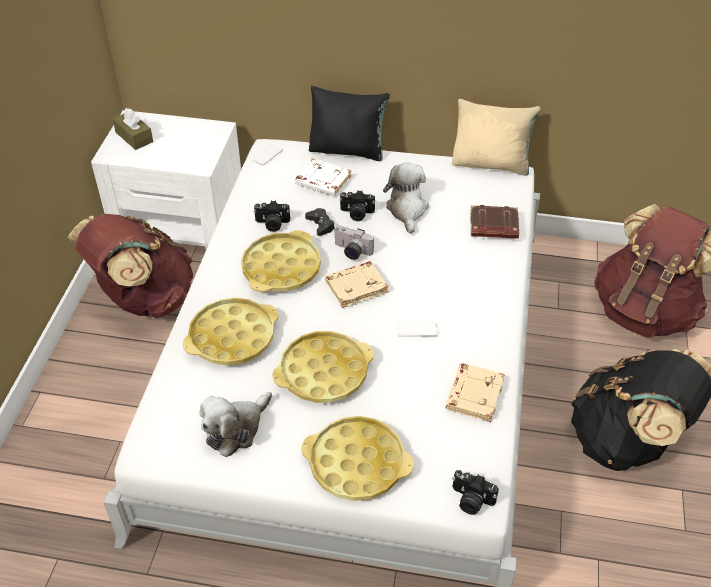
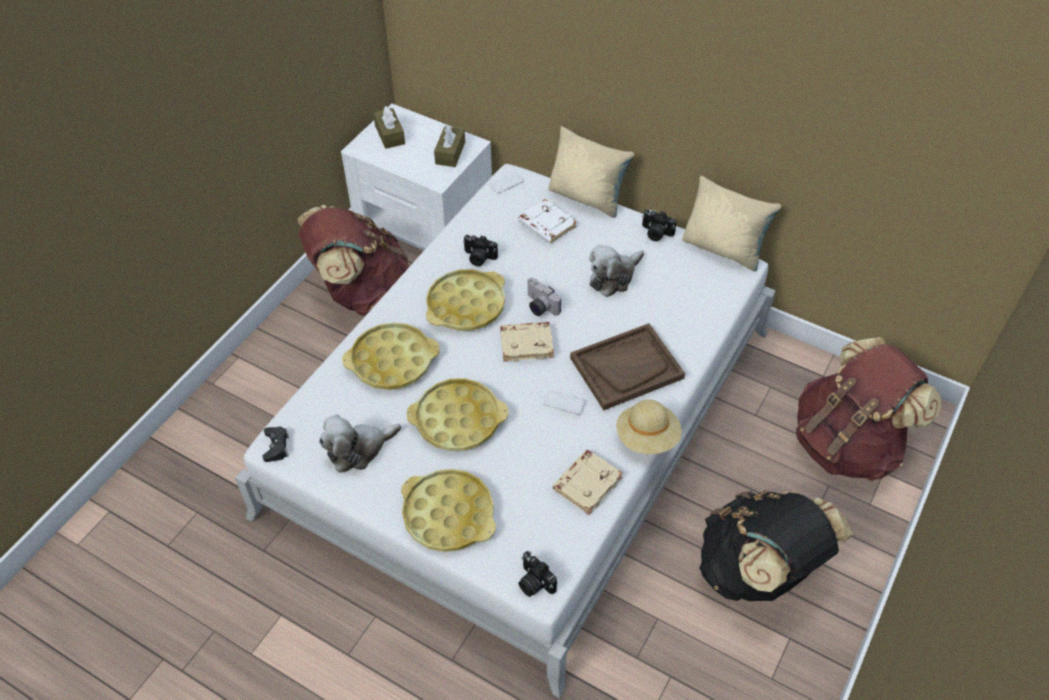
camera: 20 degrees right, 5 degrees up
black game controller [305,208,335,236] -> black game controller moved to [262,427,289,462]
black pillow [309,86,390,161] -> beige pillow [548,126,634,218]
camera [339,190,375,221] -> camera moved to [642,209,677,241]
plush toy [383,163,429,234] -> plush toy turned 150 degrees counterclockwise [589,245,644,297]
brown book [470,205,519,239] -> none
none -> brown tissue box [434,125,465,167]
none -> brown tray [570,323,685,411]
none -> beige hat [616,400,682,454]

